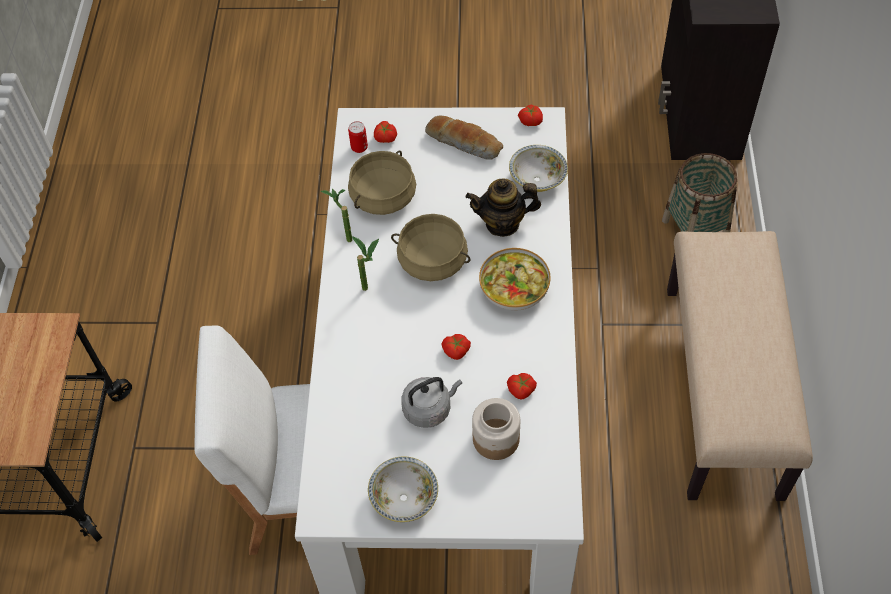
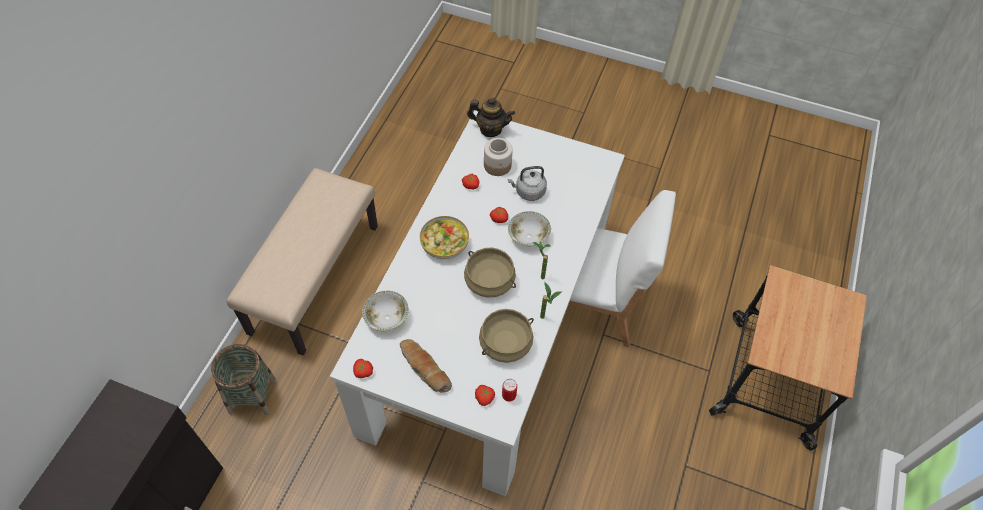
camera: 165 degrees left, 0 degrees up
bowl [368,456,438,522] -> bowl moved to [508,211,551,246]
teapot [466,178,541,237] -> teapot moved to [467,97,515,137]

